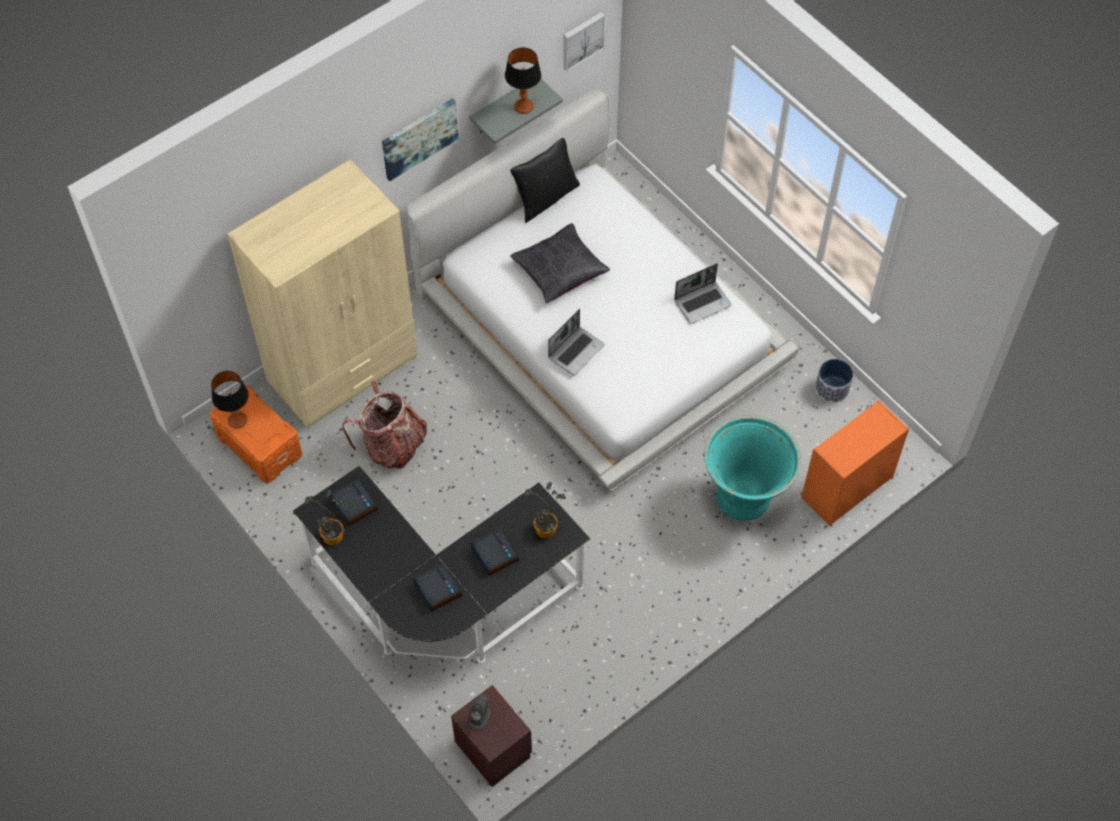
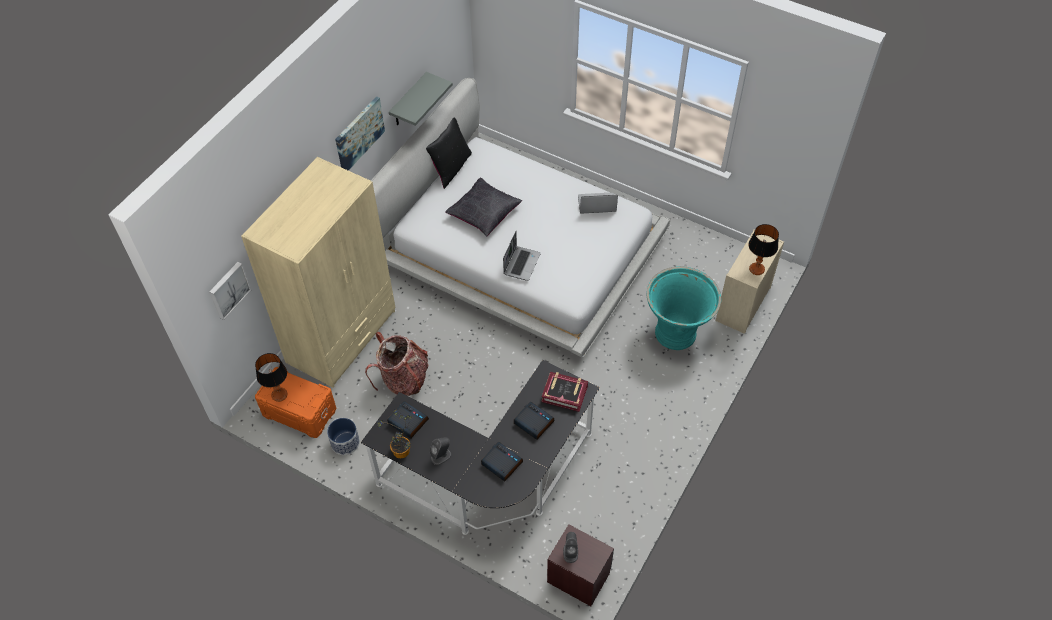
camera: 20 degrees left, 5 degrees down
table lamp [505,47,541,114] -> table lamp moved to [749,224,779,275]
potted plant [524,482,566,538] -> book [541,372,588,412]
picture [563,12,605,72] -> picture moved to [209,262,251,320]
laptop [674,263,732,324] -> laptop turned 135 degrees counterclockwise [578,192,618,213]
orange dresser [801,400,909,526] -> beige dresser [716,229,784,334]
planter [815,359,853,403] -> planter moved to [327,418,360,455]
none -> grey speaker [429,437,451,465]

